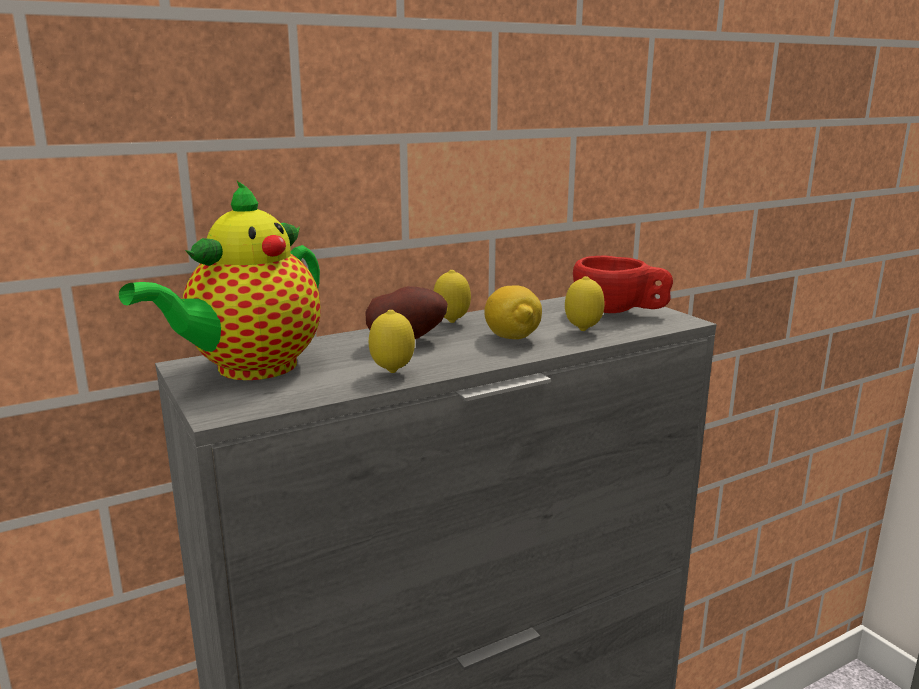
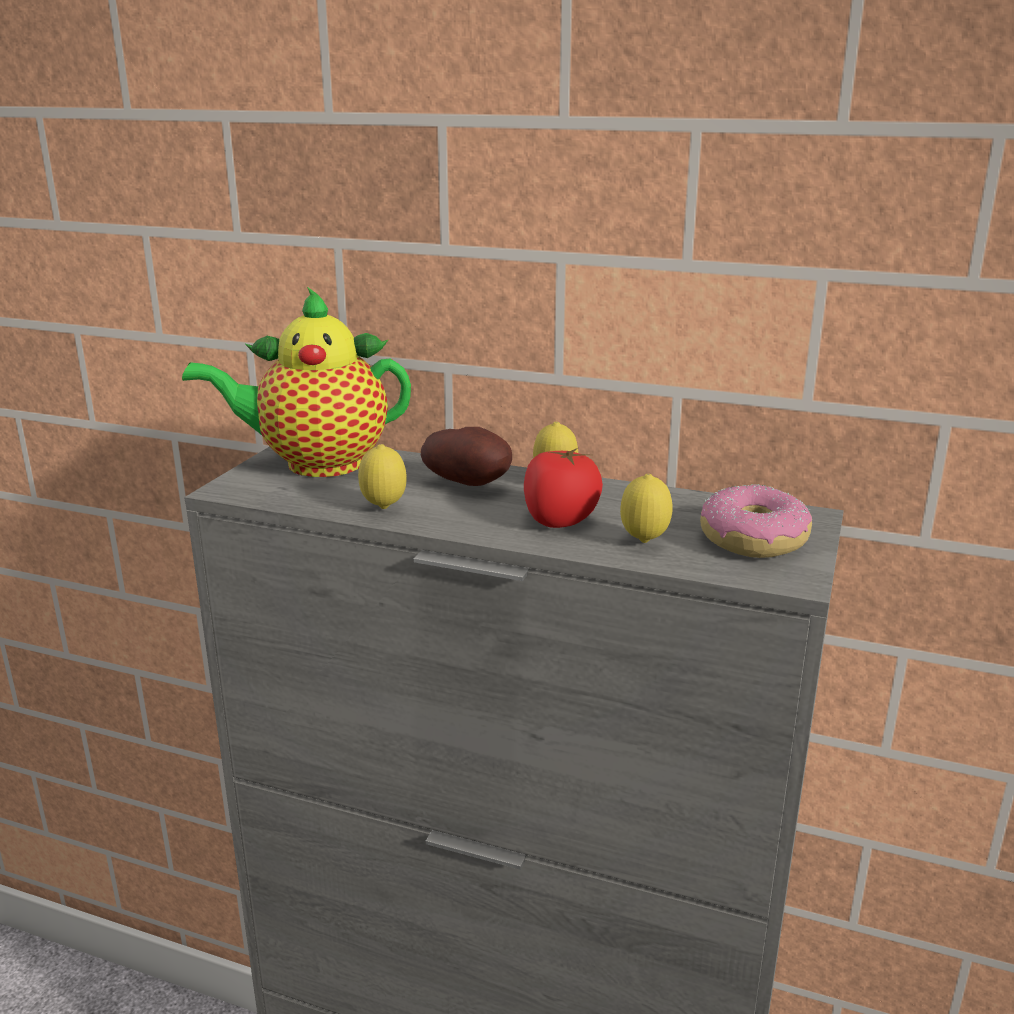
camera: 50 degrees right, 5 degrees up
lemon [484,286,542,339] -> tomato [524,448,603,528]
red cup [573,255,673,313] -> donut [700,484,812,558]

